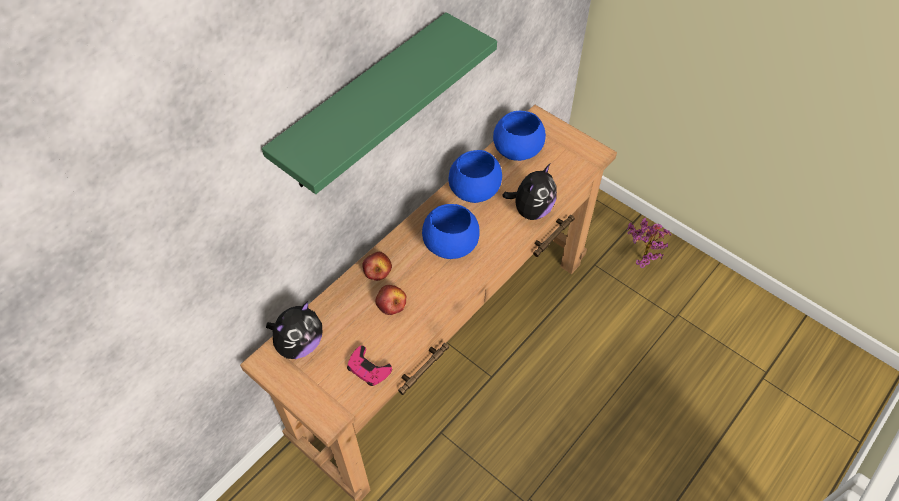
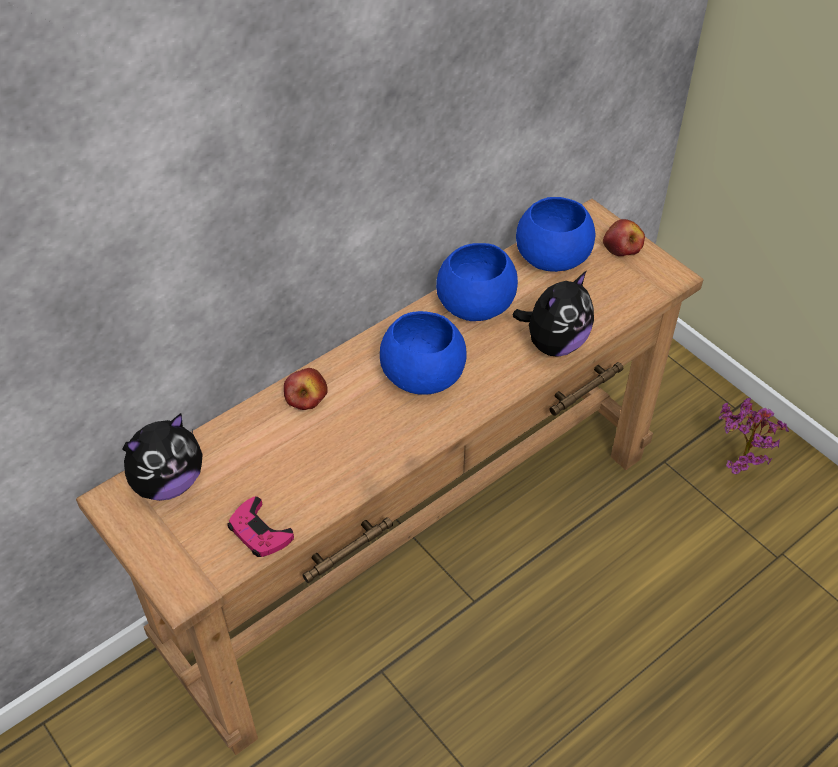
camera: 10 degrees right, 5 degrees down
green shelf [262,12,497,194] -> none
apple [375,285,406,315] -> apple moved to [603,219,645,256]

